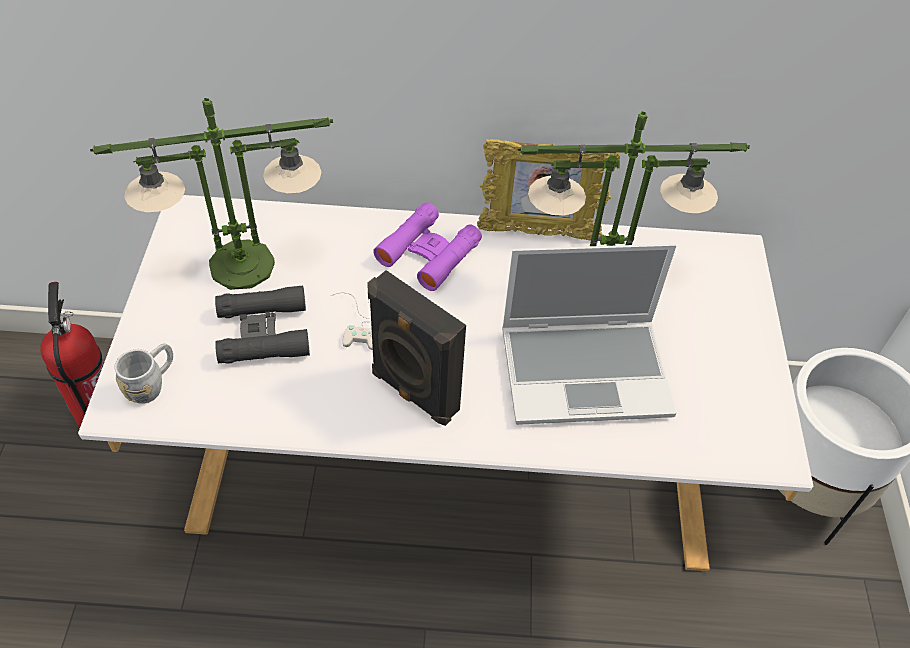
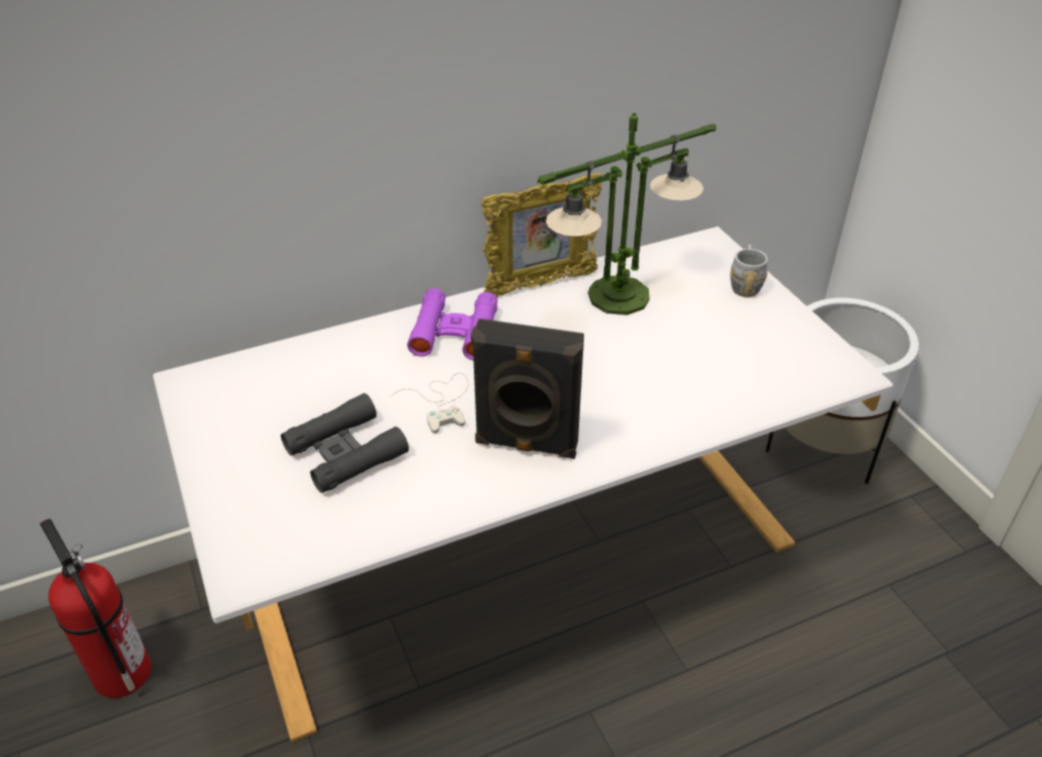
camera: 25 degrees left, 10 degrees down
table lamp [90,98,333,290] -> none
grey mug [114,343,173,404] -> grey mug moved to [730,245,768,297]
laptop [502,244,676,425] -> none

